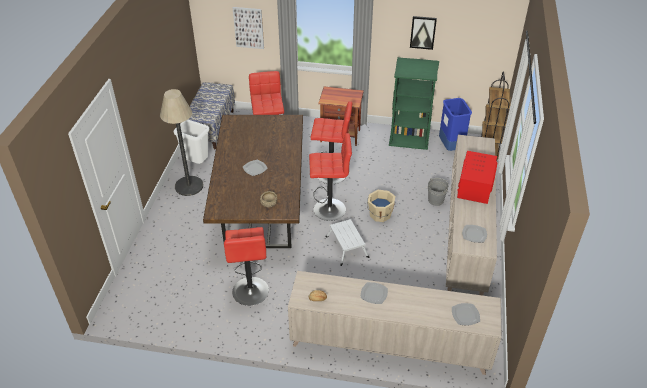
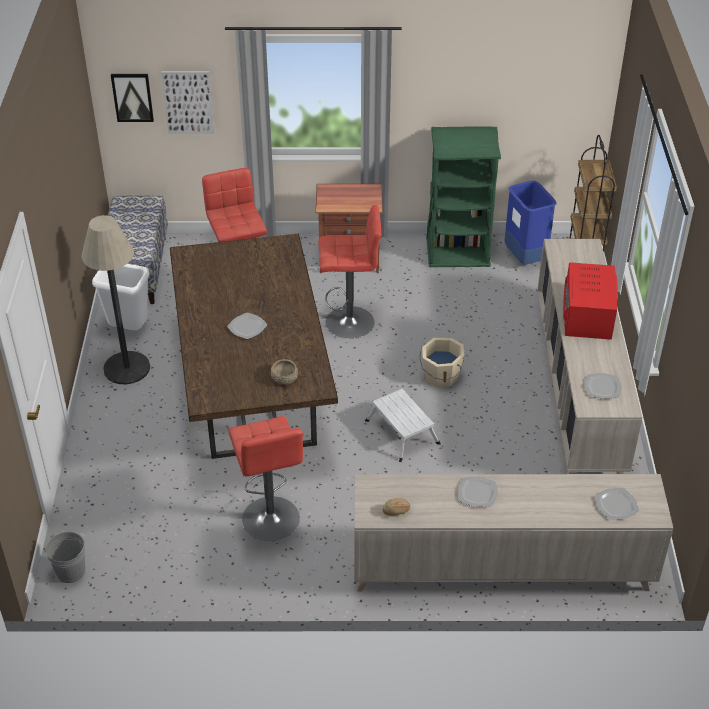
camera: 10 degrees left, 0 degrees up
red stool [309,133,352,221] -> none
picture [410,16,437,50] -> picture moved to [111,74,154,122]
grey bucket [428,178,449,206] -> grey bucket moved to [45,531,85,583]

